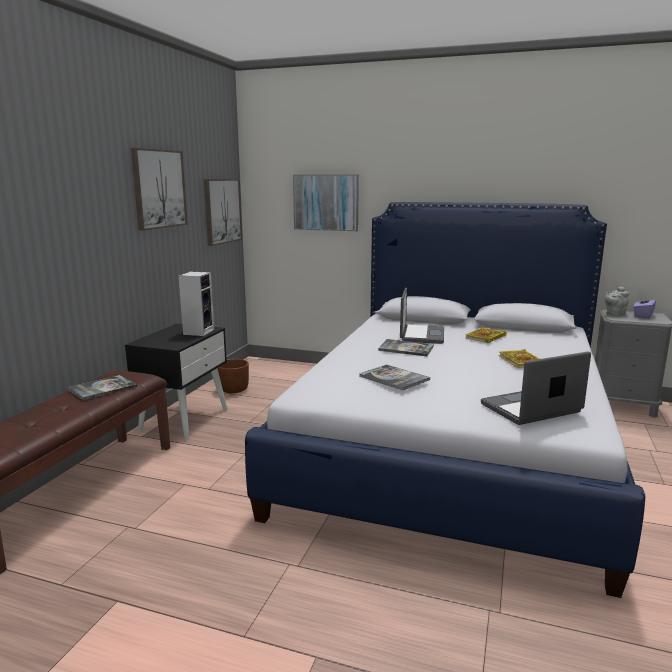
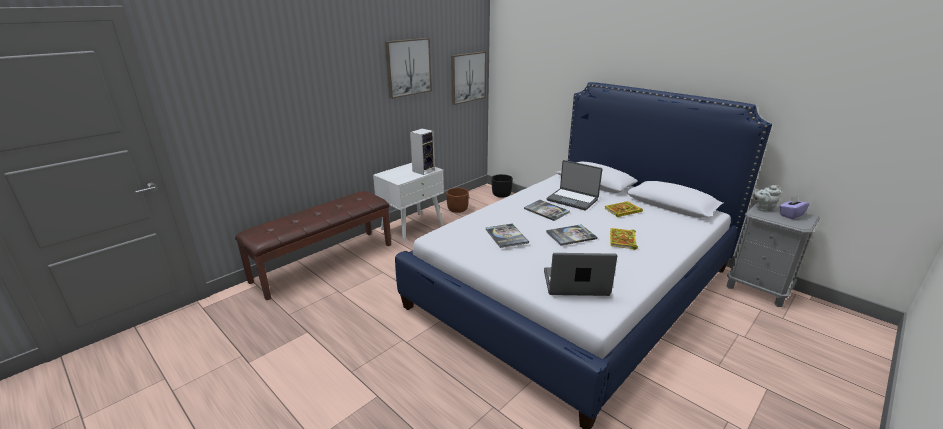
camera: 25 degrees right, 10 degrees up
book [67,375,137,400] -> book moved to [546,224,598,246]
black nightstand [125,323,228,440] -> white nightstand [373,163,444,242]
picture [293,174,359,231] -> none
laptop [400,288,444,344] -> laptop turned 90 degrees clockwise [547,160,602,210]
none -> black planter [492,174,513,198]

